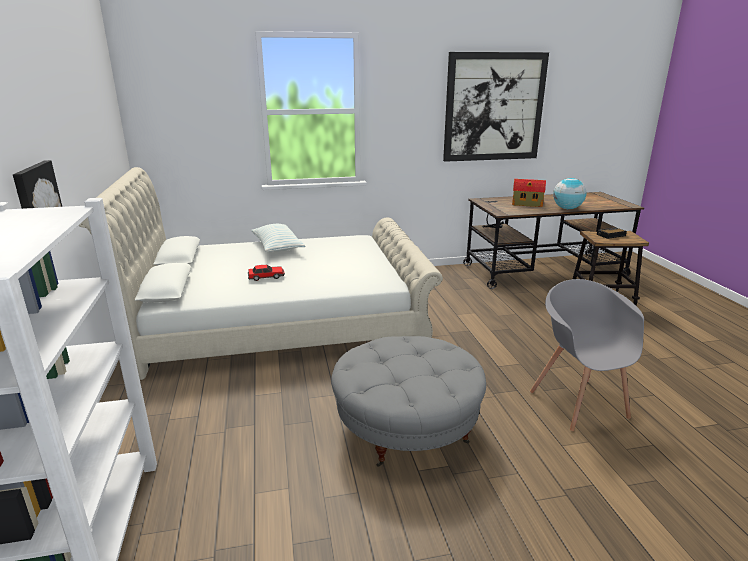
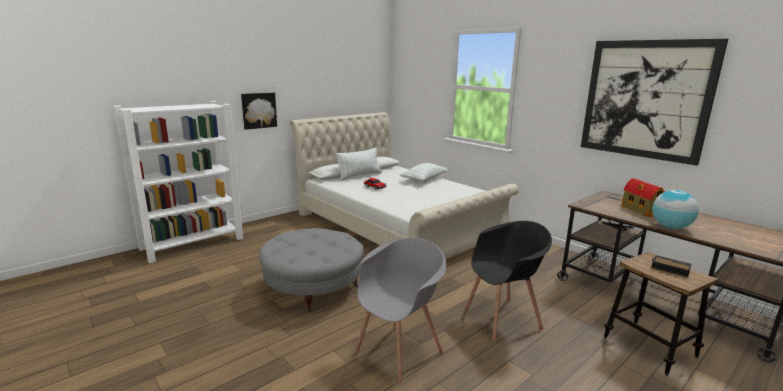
camera: 60 degrees right, 5 degrees down
none -> pillow [336,148,382,181]
none -> black chair [465,221,552,340]

